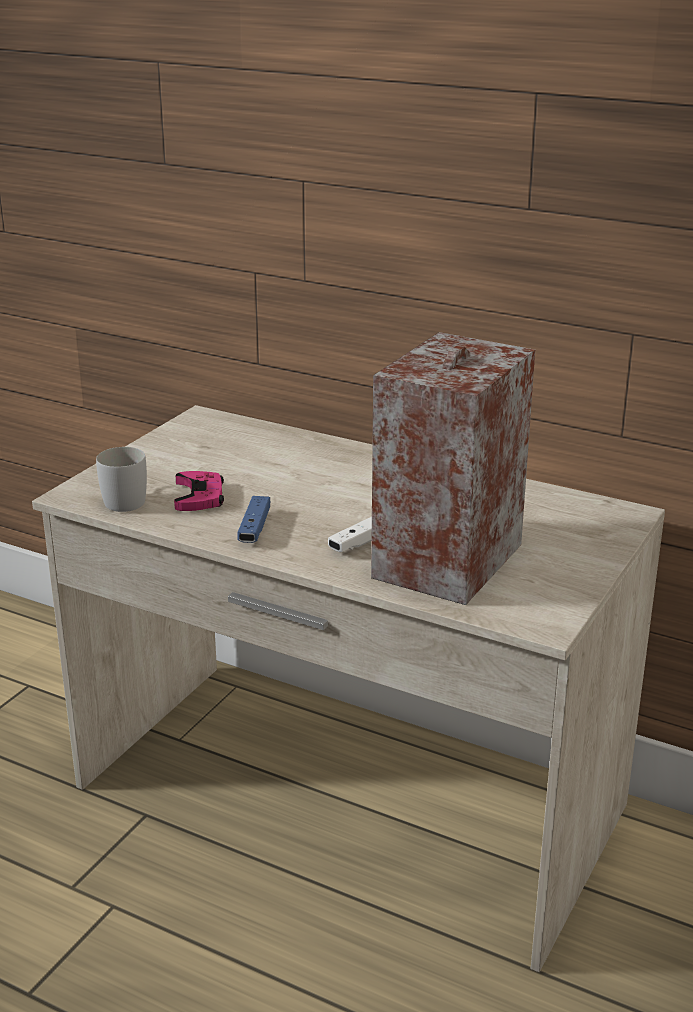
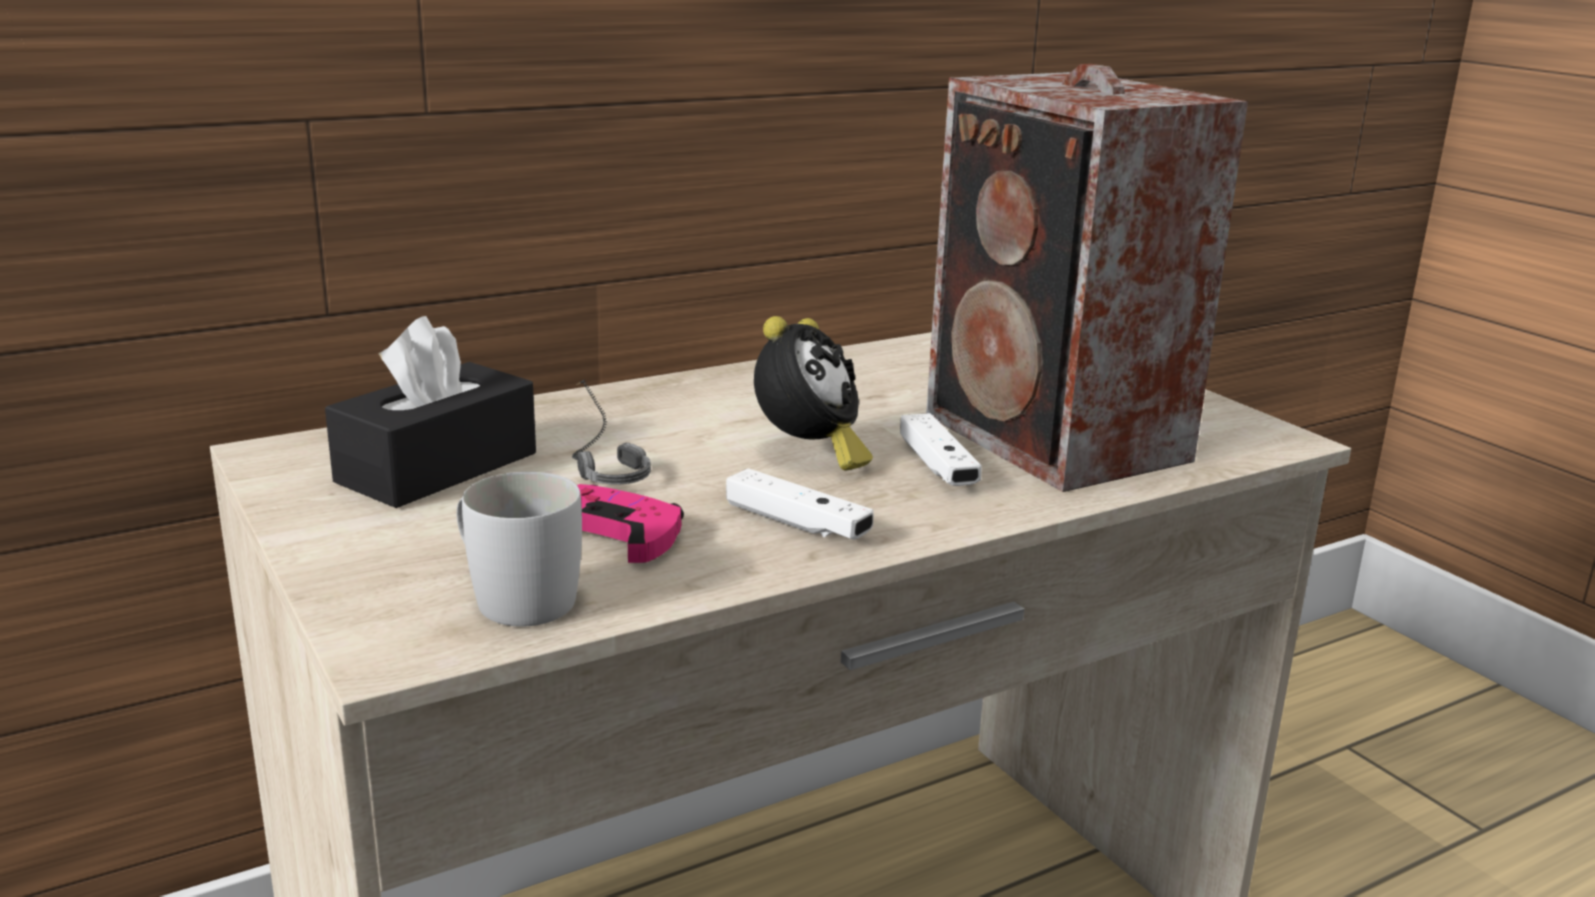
camera: 60 degrees left, 5 degrees down
blue game controller [237,496,270,543] -> white game controller [726,468,874,540]
none -> black tissue box [325,316,536,508]
none -> headphones [572,380,651,485]
none -> alarm clock [754,316,873,471]

